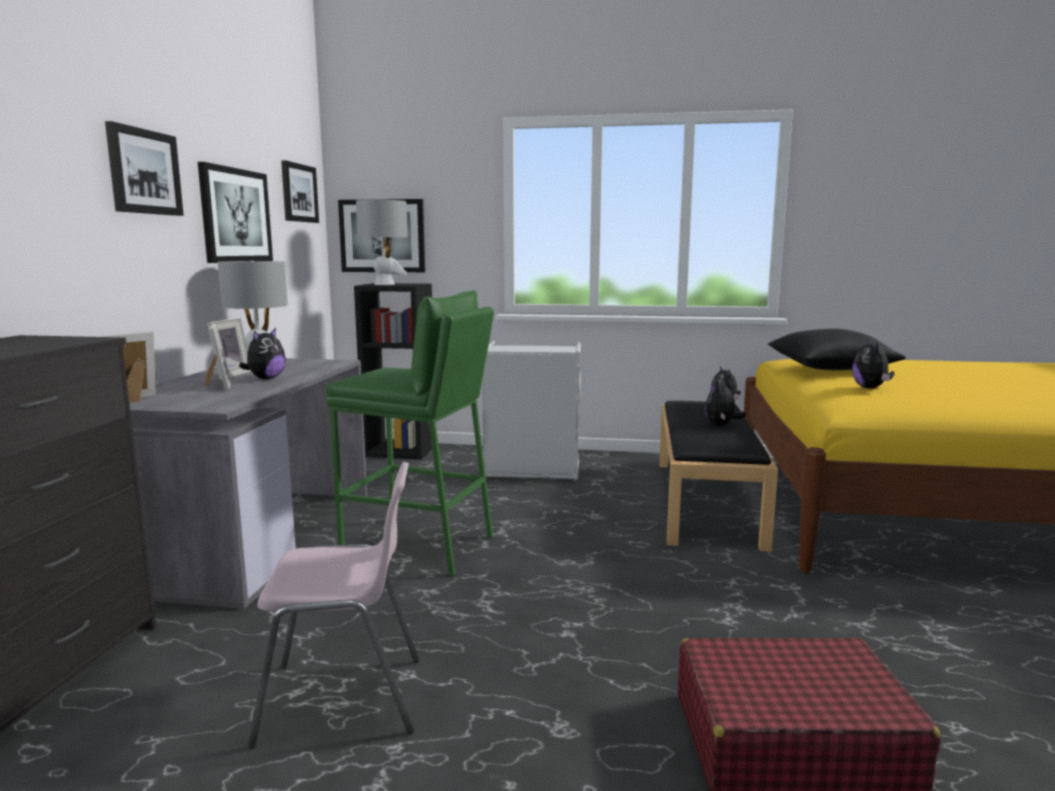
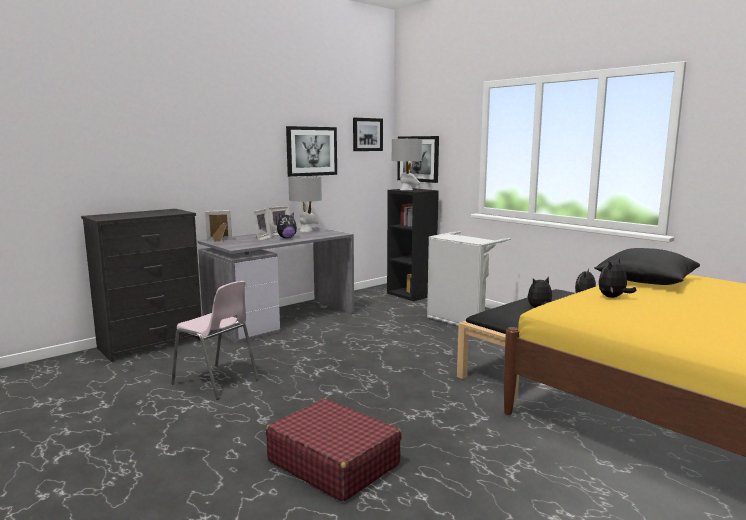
camera: 40 degrees right, 0 degrees up
picture [105,121,184,216] -> none
green stool [326,290,494,576] -> none

